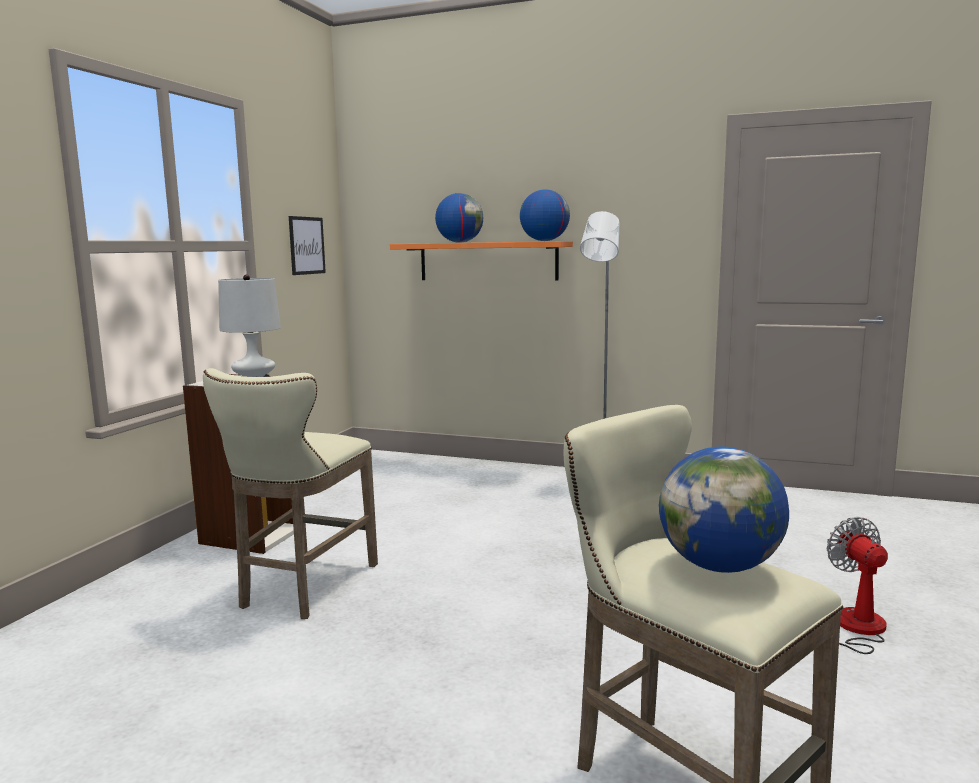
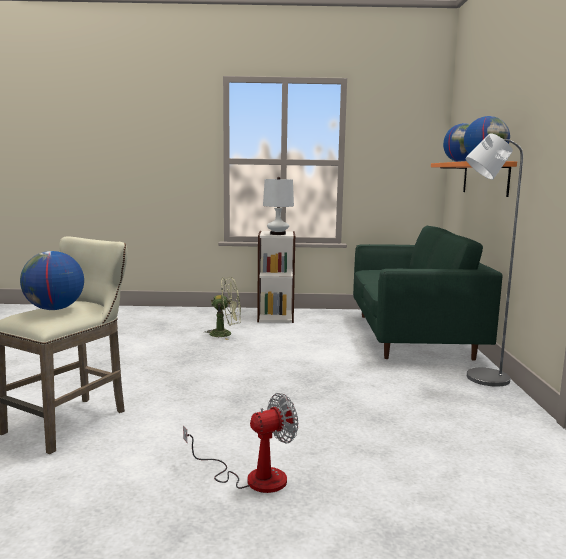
camera: 70 degrees right, 0 degrees up
beige stool [203,368,378,619] -> green fan [205,277,241,340]
picture [289,216,326,275] -> none
none -> green sofa [353,226,503,361]

